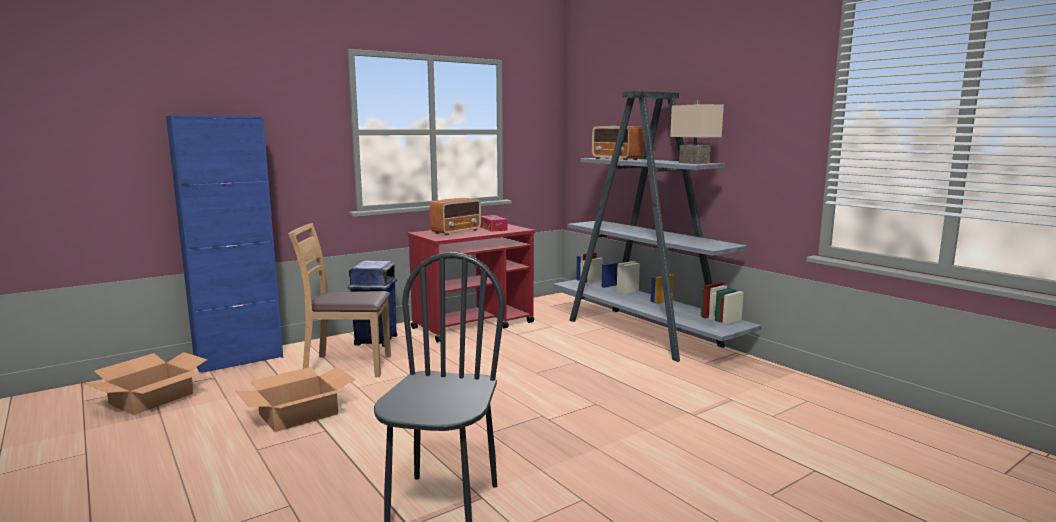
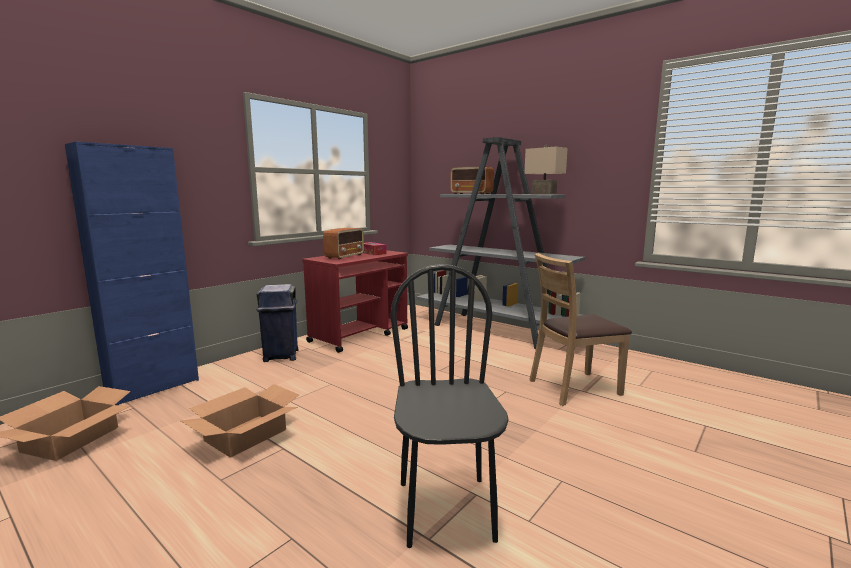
camera: 15 degrees left, 0 degrees up
brown chair [288,223,391,377] -> brown chair moved to [529,253,632,406]

